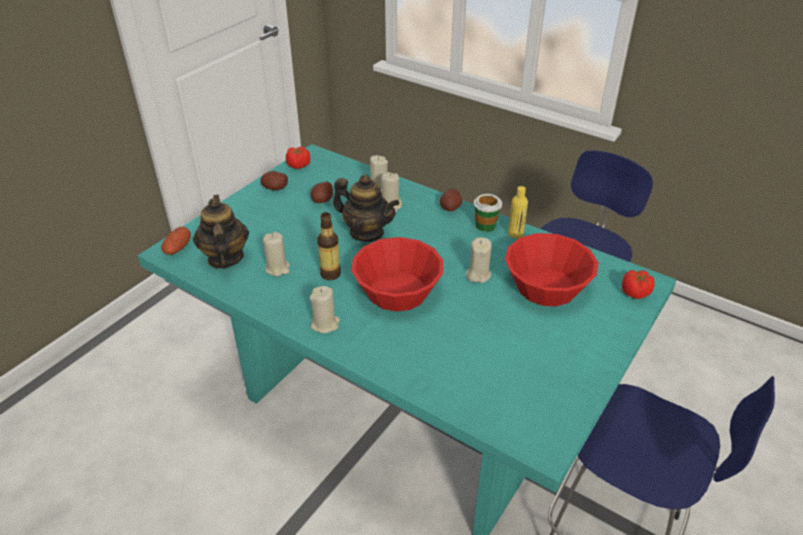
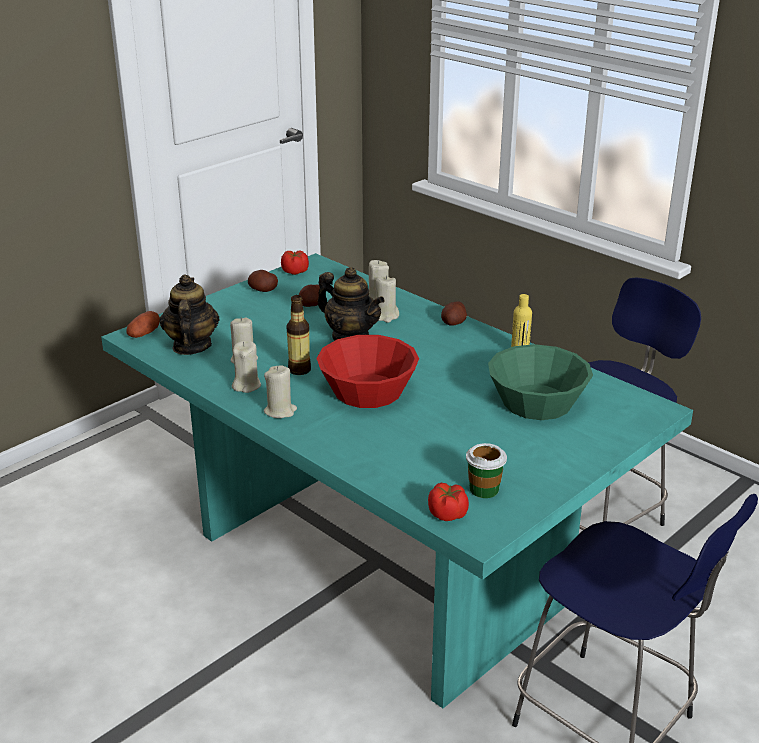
camera: 10 degrees right, 10 degrees down
beige candle [466,238,492,283] -> beige candle moved to [232,340,261,393]
cup [474,194,502,232] -> cup moved to [466,443,507,498]
red bowl [505,233,598,306] -> green bowl [488,344,593,420]
tomato [622,270,654,299] -> tomato moved to [428,483,469,521]

